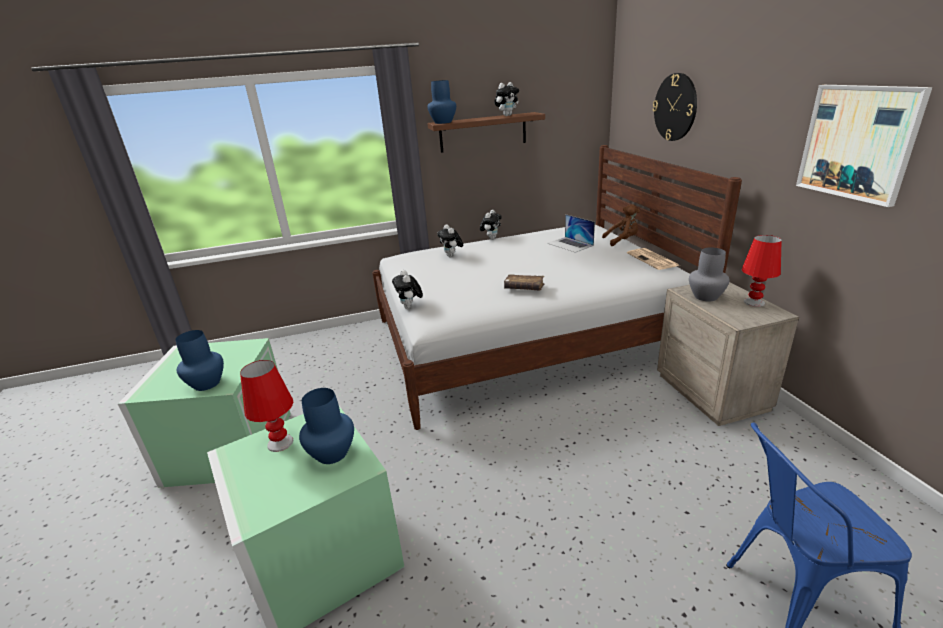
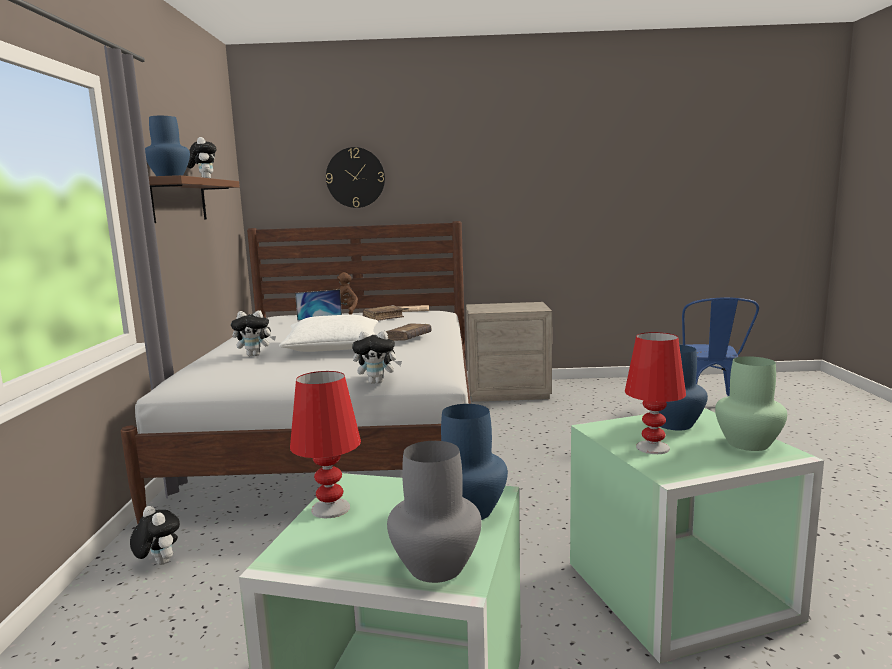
camera: 75 degrees left, 15 degrees down
plush toy [480,210,502,240] -> plush toy moved to [130,506,180,565]
grey vase [689,248,730,301] -> grey vase moved to [387,441,482,583]
red table lamp [742,235,782,307] -> red table lamp moved to [290,371,361,518]
picture [796,85,932,207] -> none
none -> white pillow [279,315,378,352]
none -> brown book [363,305,404,321]
none -> green vase [715,356,787,451]

